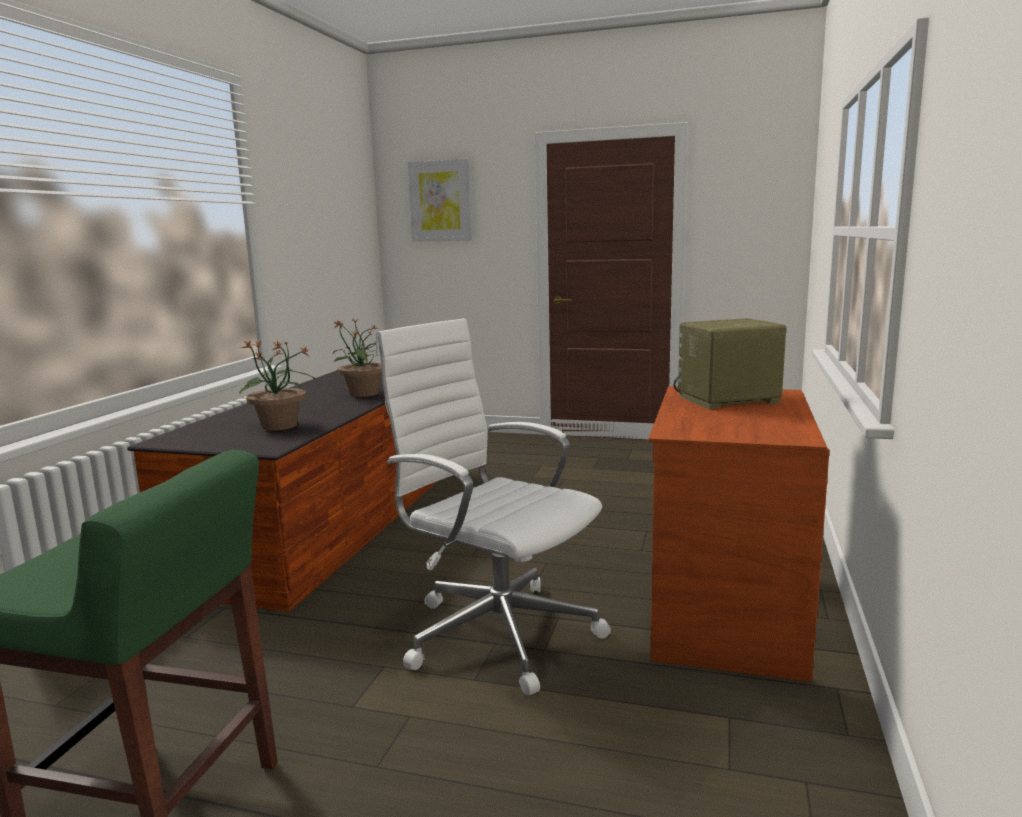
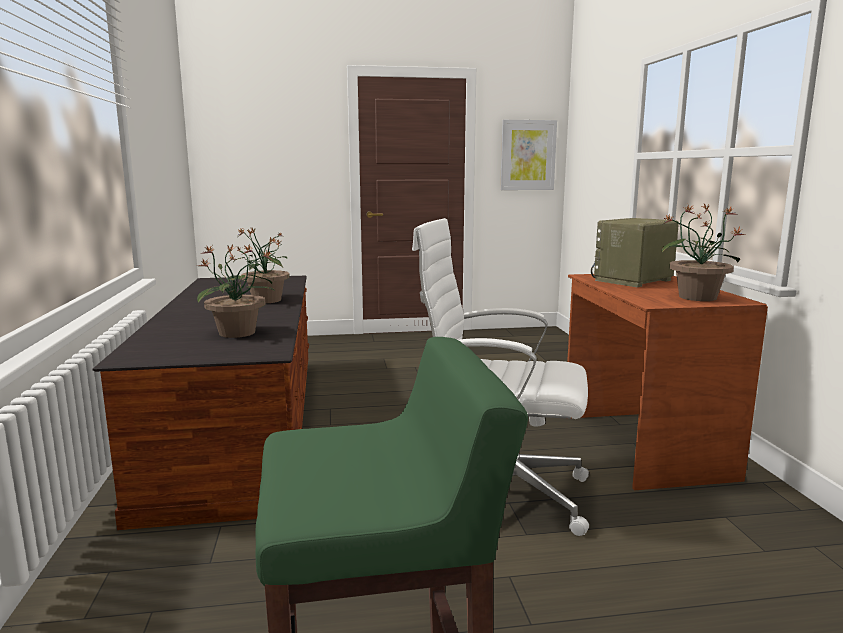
camera: 25 degrees left, 0 degrees up
picture [408,159,472,242] -> picture moved to [500,120,557,190]
none -> potted plant [662,203,746,301]

